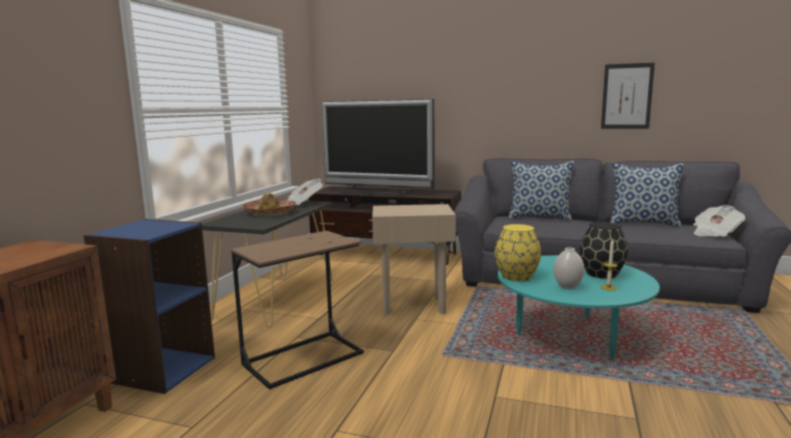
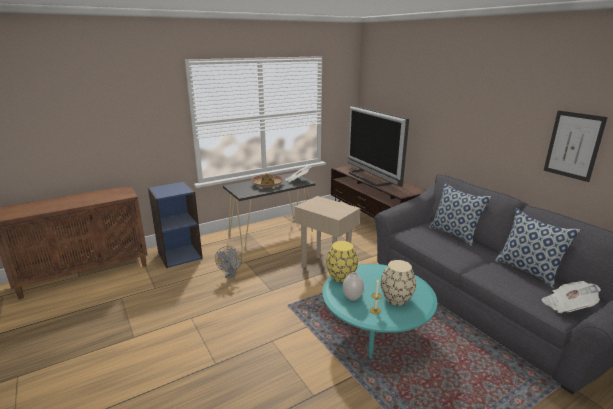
camera: 40 degrees right, 10 degrees up
brown side table [231,231,364,389] -> grey fan [215,246,242,278]
black vase [580,222,628,279] -> beige vase [381,260,416,306]

